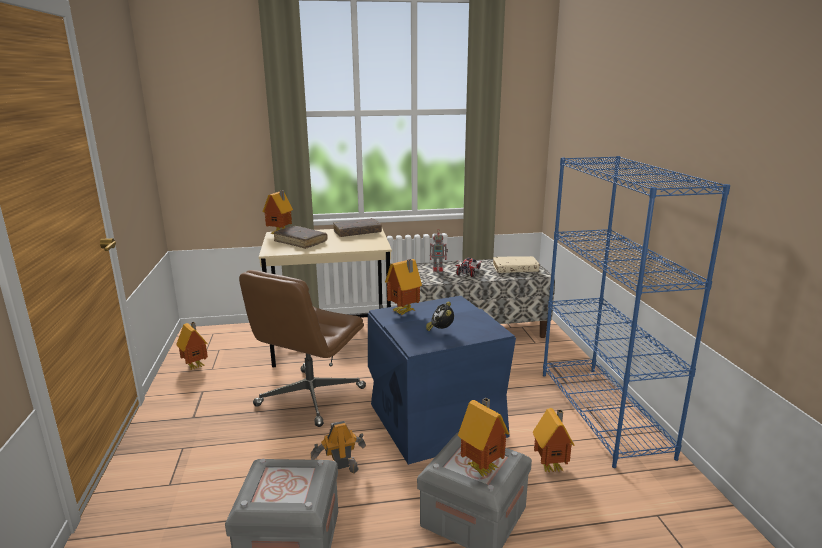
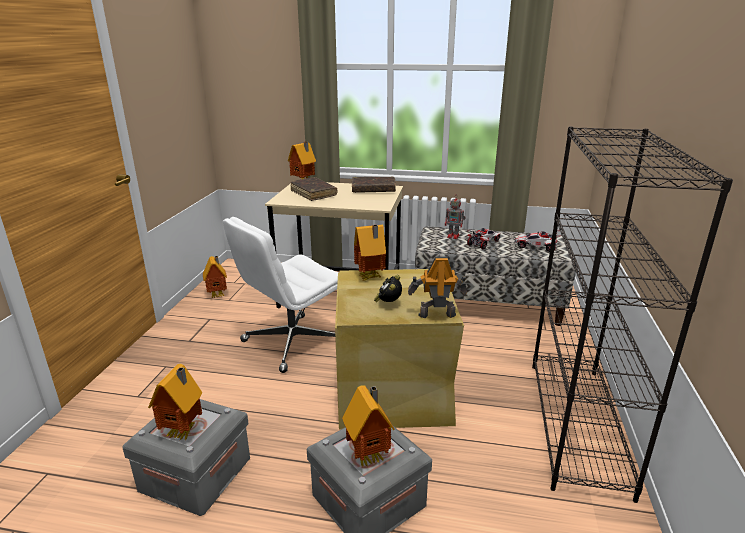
camera: 20 degrees right, 5 degrees up
brown office chair [239,270,366,427] -> white office chair [223,217,339,373]
toy robot [311,421,366,474] -> toy robot moved to [408,257,467,318]
blue storage box [368,296,516,465] -> beige storage box [335,269,464,429]
beige book [493,256,540,273] -> toy car [515,230,561,252]
toy house [533,408,575,473] -> toy house moved to [148,364,203,440]
blue bookcase [543,156,730,468] -> black bookcase [532,127,733,503]

